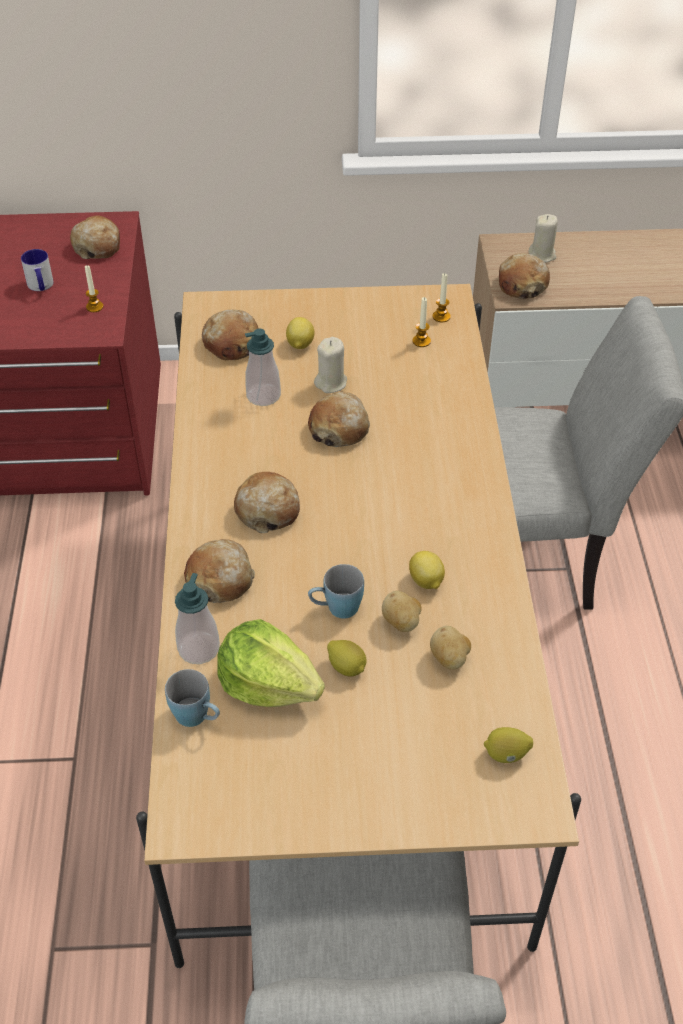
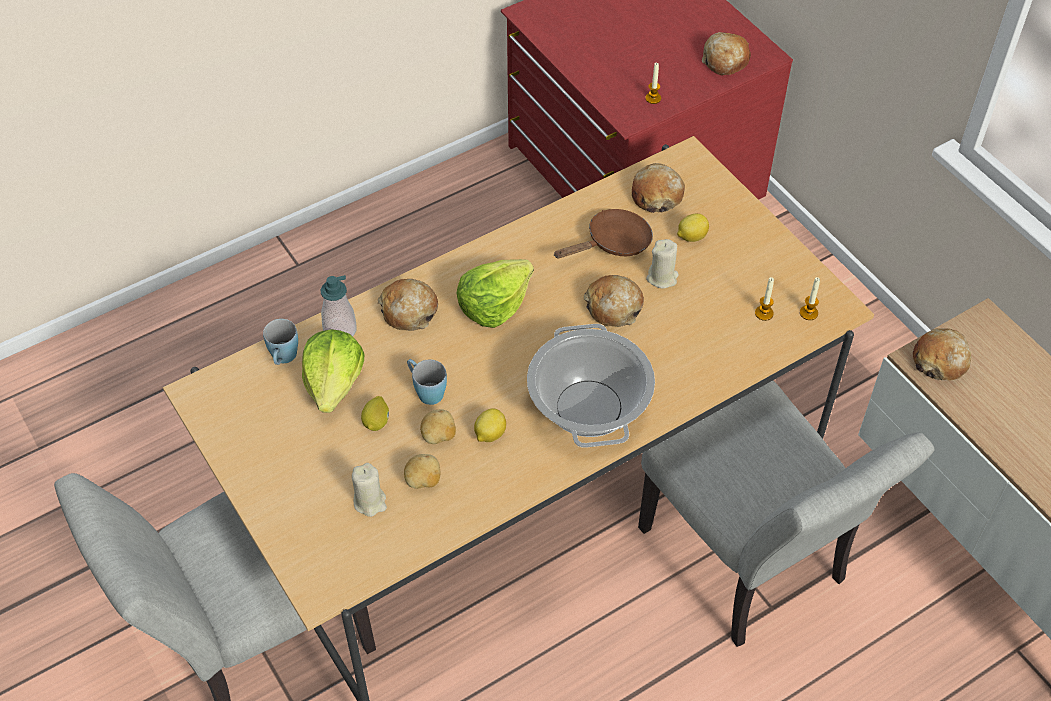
camera: 60 degrees right, 5 degrees up
mug [21,249,54,291] -> none
bread [234,472,300,533] -> lettuce [457,259,534,328]
soap dispenser [245,329,281,406] -> brown frying pan [553,209,653,259]
lemon [484,727,533,763] -> none
beige candle [529,214,558,263] -> beige candle moved to [352,463,387,517]
none -> cooking pot [527,324,655,447]

